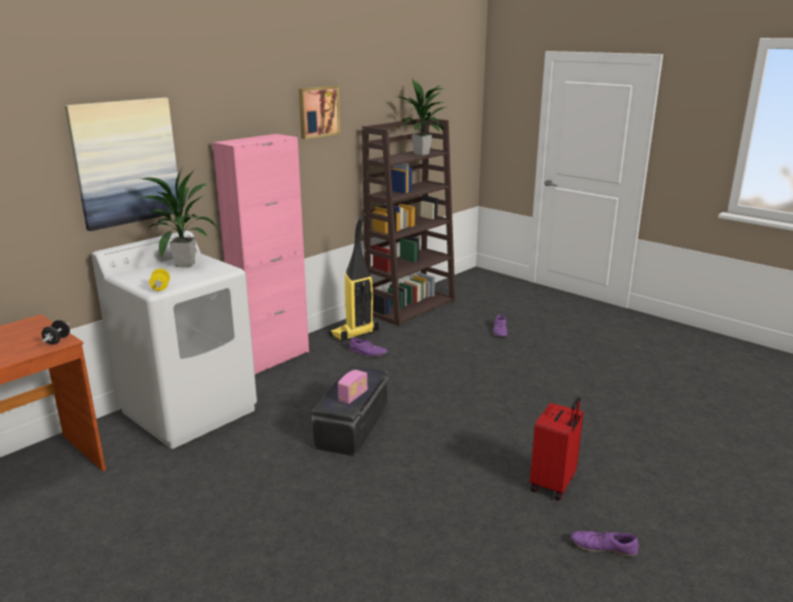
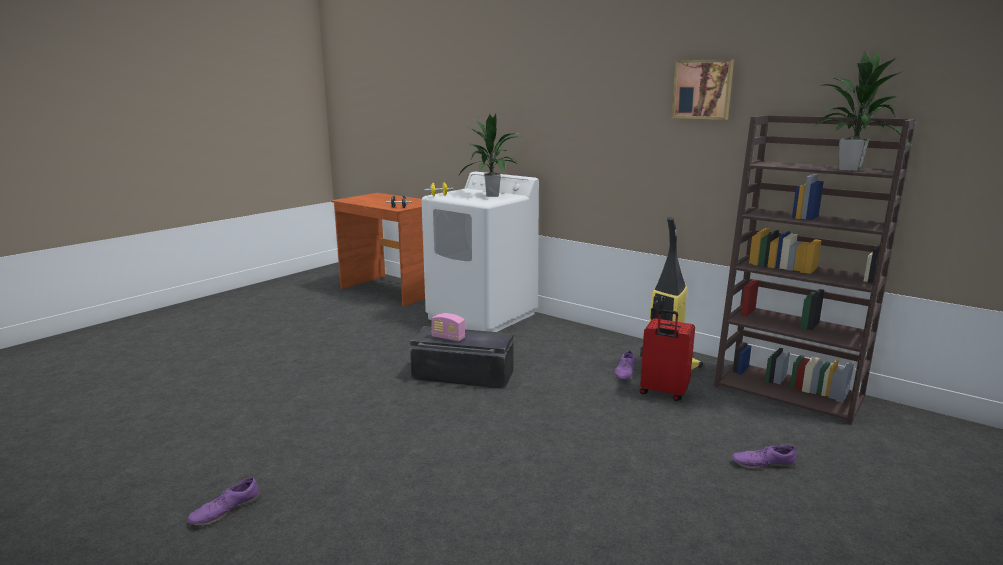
camera: 85 degrees right, 5 degrees down
picture [65,98,180,231] -> none
pink cabinet [213,134,309,374] -> none
red suitcase [530,397,584,501] -> red suitcase moved to [639,309,695,401]
purple shoe [571,530,639,557] -> purple shoe turned 150 degrees counterclockwise [187,477,259,526]

